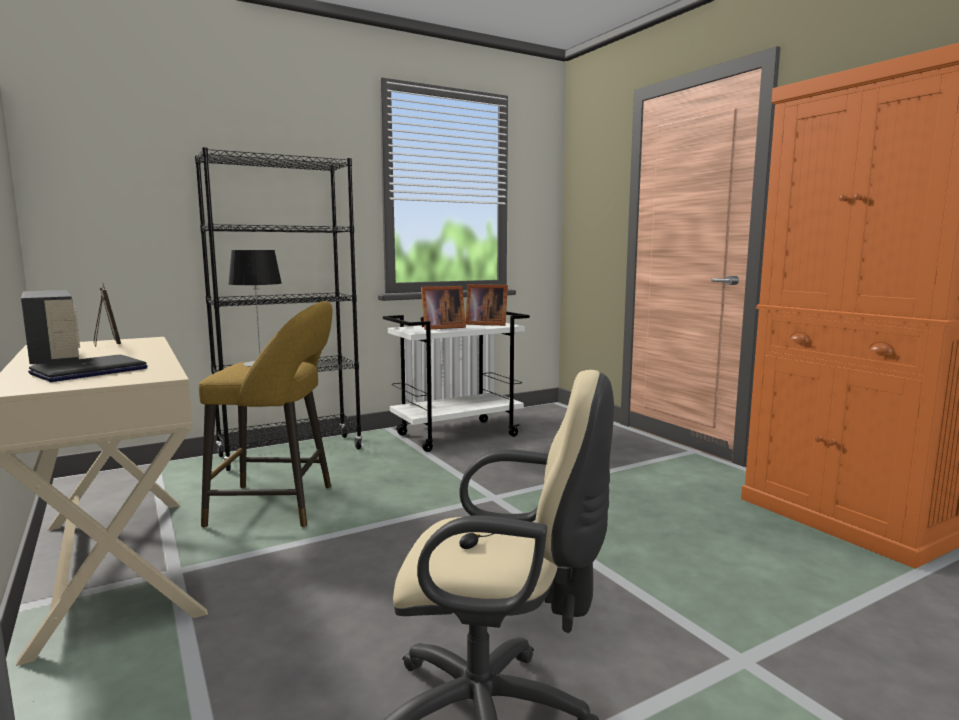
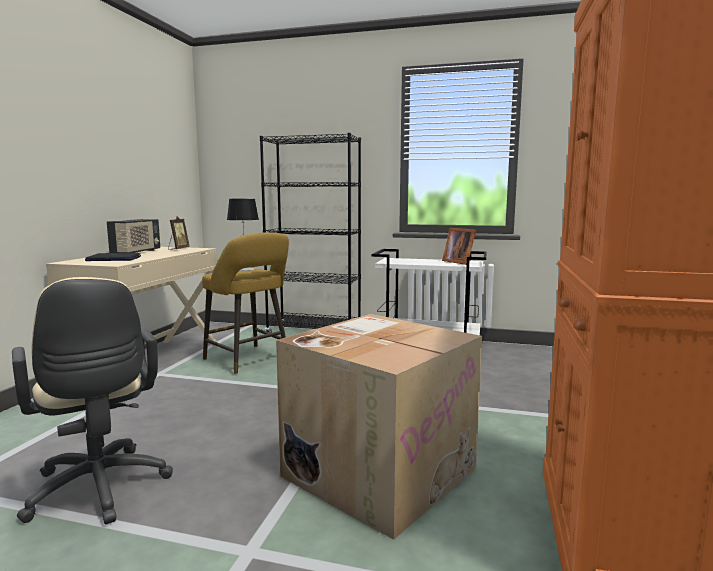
camera: 45 degrees right, 0 degrees up
picture frame [421,286,466,330] -> none
none -> cardboard box [276,314,482,540]

